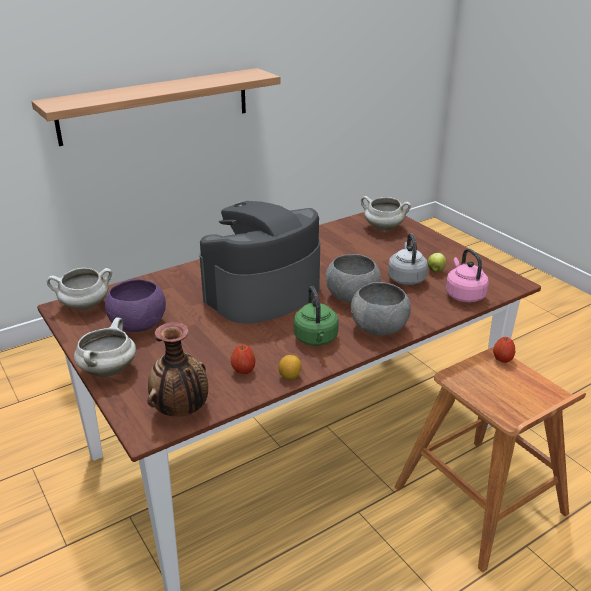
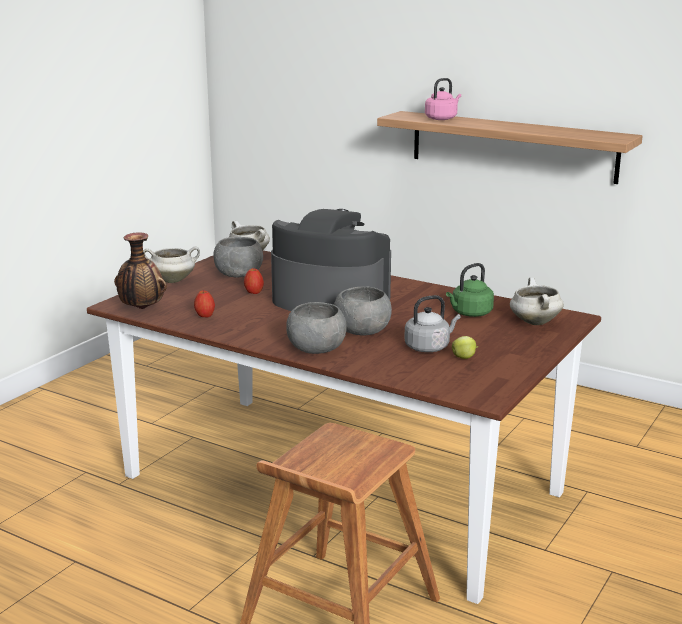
camera: 65 degrees right, 10 degrees down
purple bowl [105,279,166,332] -> grey bowl [213,237,263,277]
lemon [279,355,302,380] -> none
green kettle [294,286,339,346] -> green kettle moved to [446,263,494,317]
pink kettle [446,248,489,303] -> pink kettle moved to [425,78,461,120]
apple [493,337,515,363] -> apple moved to [244,268,264,294]

